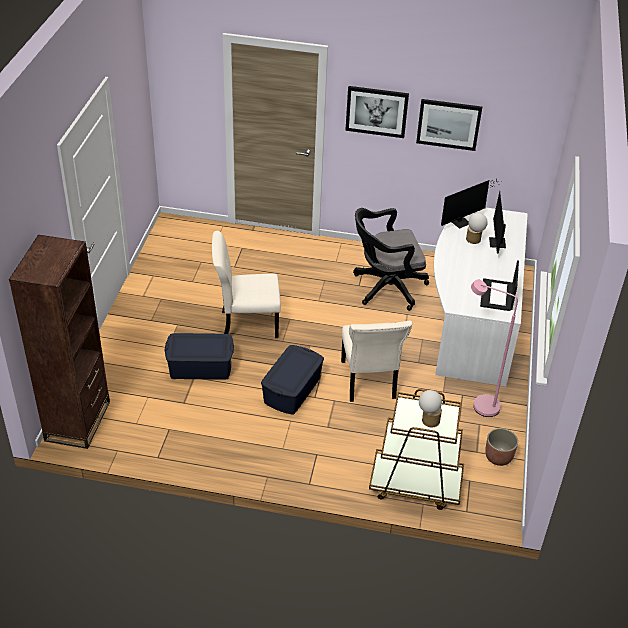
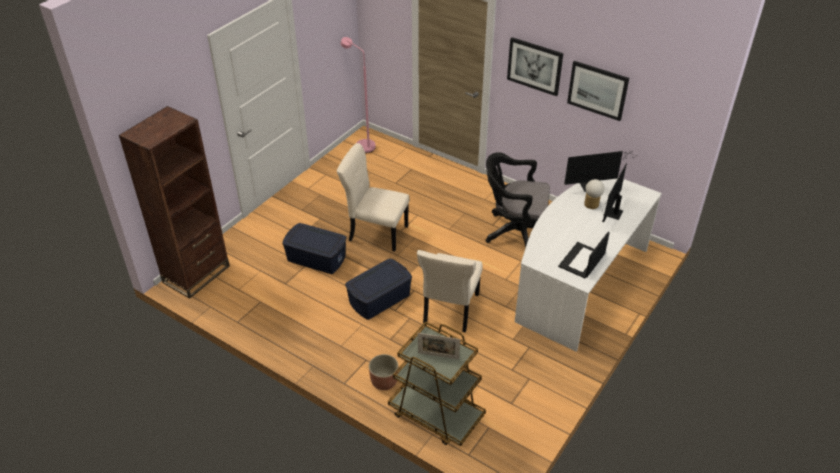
camera: 25 degrees right, 0 degrees up
table lamp [419,390,442,427] -> picture frame [418,333,460,359]
pink floor lamp [471,279,518,417] -> pink floor lamp moved to [341,37,376,153]
planter [485,428,518,466] -> planter moved to [369,354,398,390]

